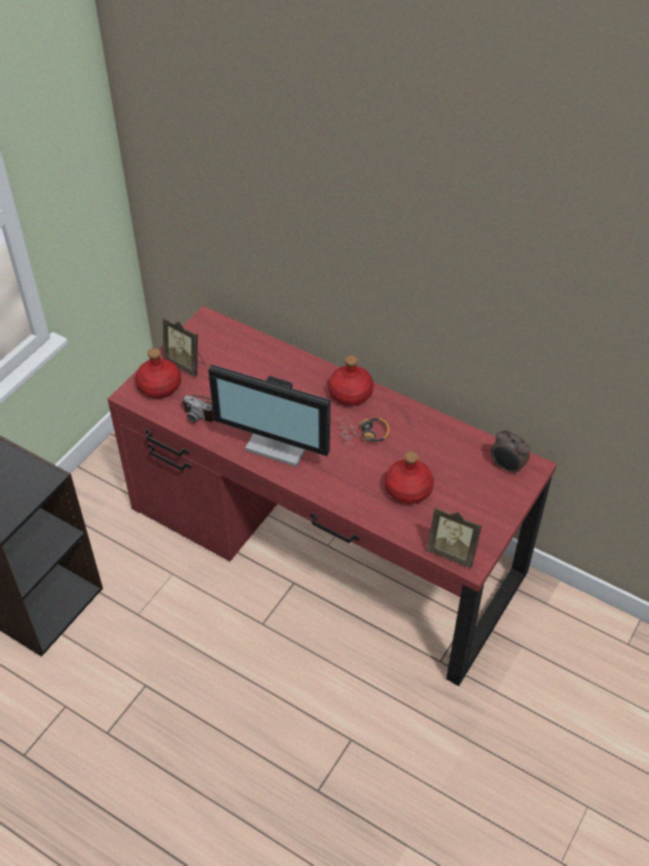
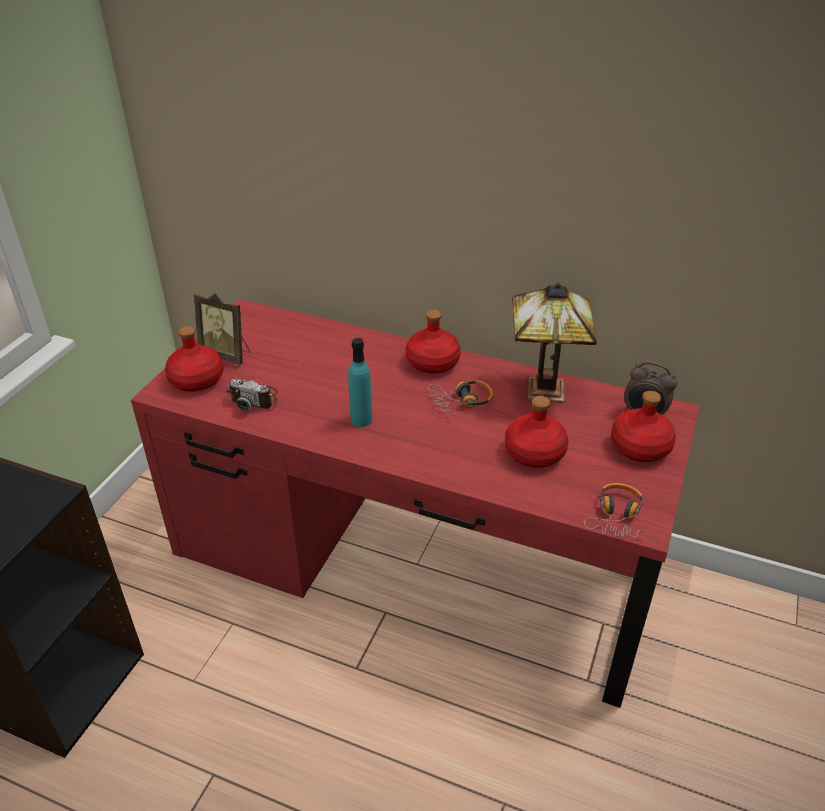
camera: 10 degrees left, 10 degrees down
monitor [208,365,330,467] -> turquoise bottle [348,338,372,427]
picture frame [427,507,482,568] -> headphones [584,483,648,538]
none -> table lamp [512,283,597,402]
none -> red bottle [611,391,676,462]

